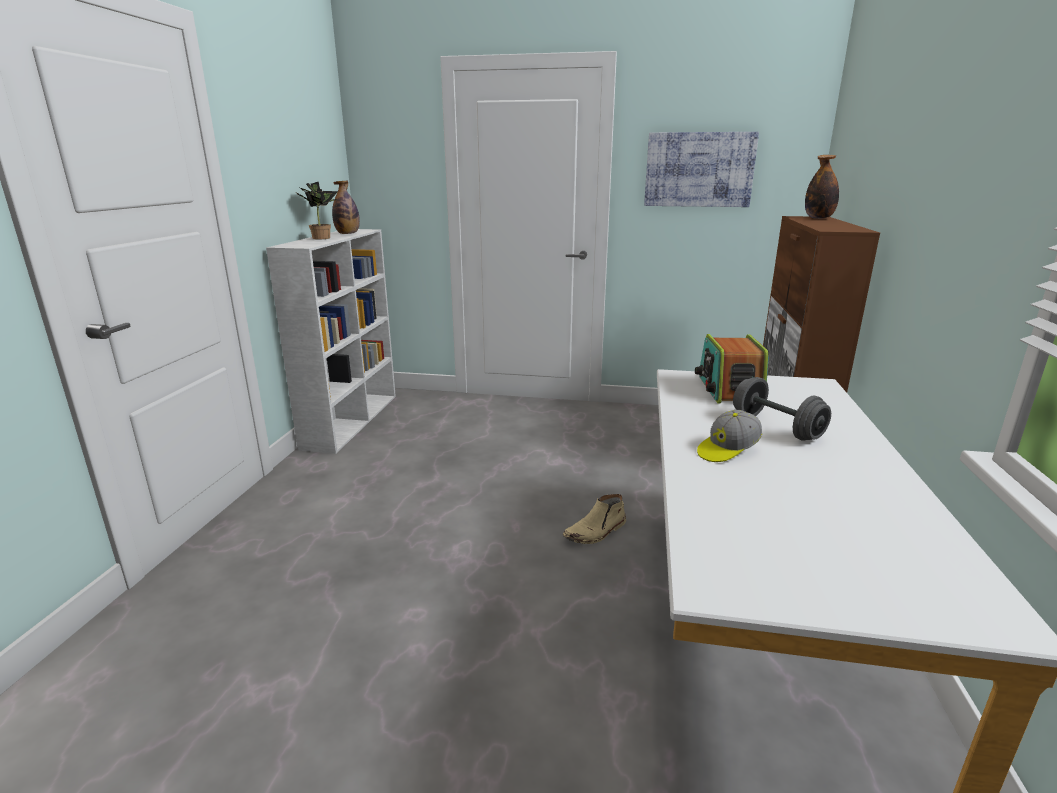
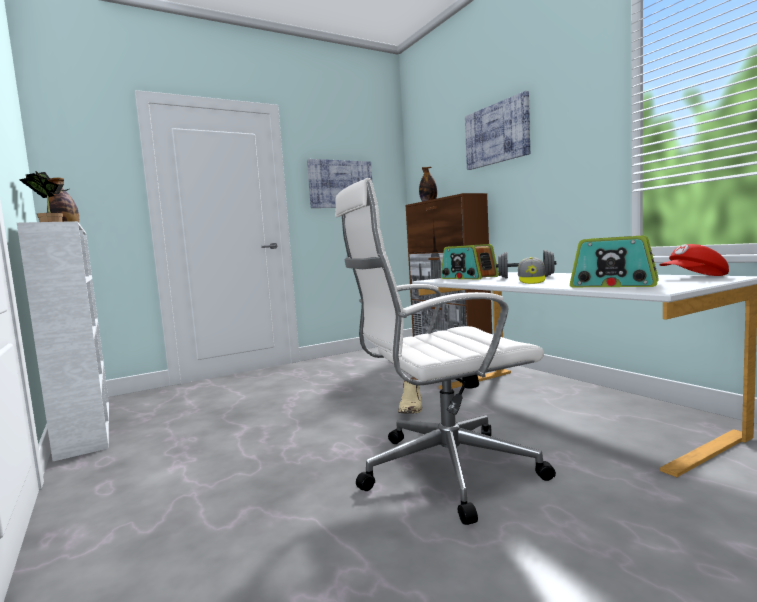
camera: 40 degrees left, 15 degrees down
none -> white office chair [335,178,556,525]
none -> picture [465,91,530,170]
none -> radio [570,235,659,287]
none -> red cap [659,244,729,276]

